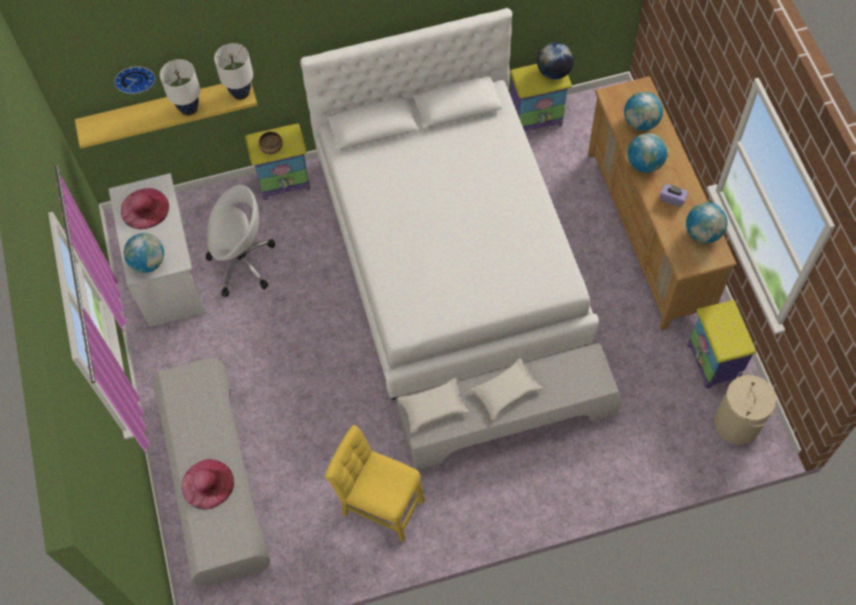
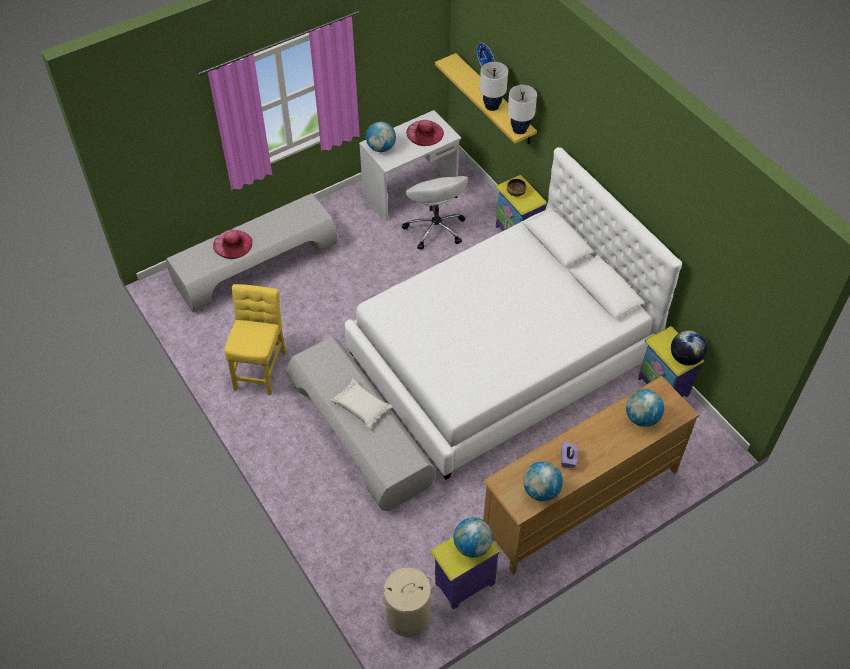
camera: 70 degrees right, 10 degrees down
white pillow [397,378,469,434] -> none
globe [628,133,668,173] -> globe moved to [454,518,493,558]

